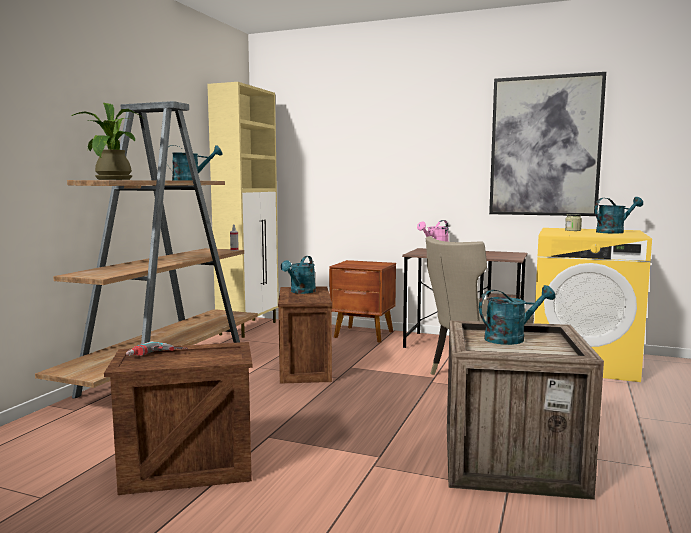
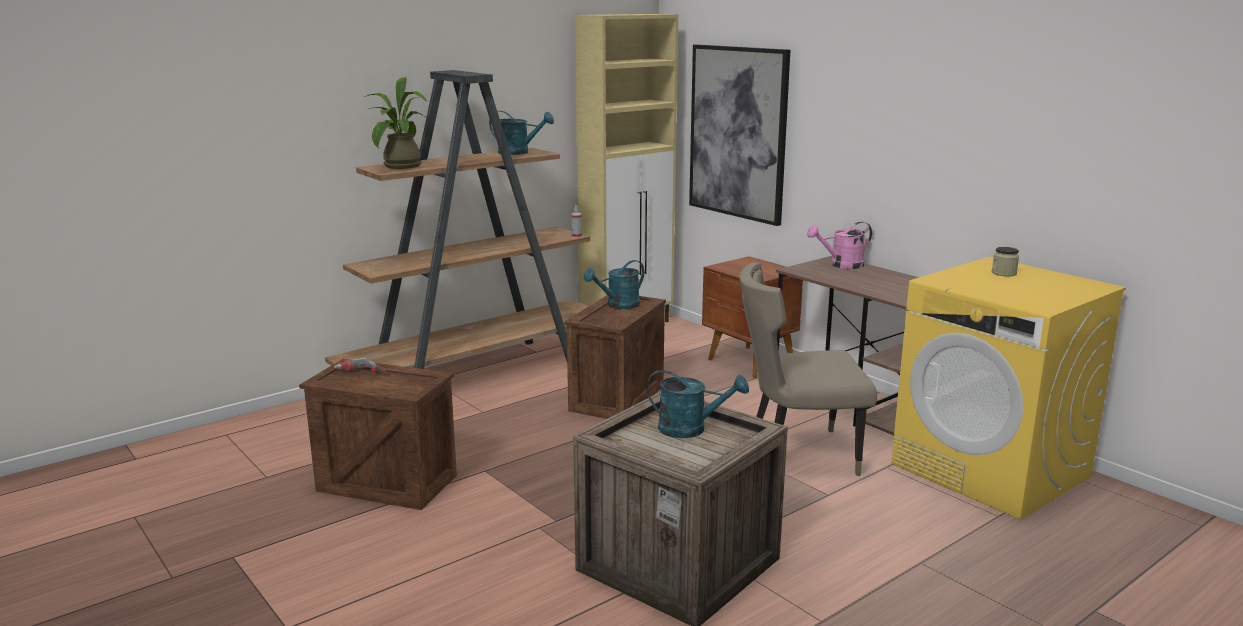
camera: 30 degrees right, 10 degrees up
picture [489,72,606,216] -> picture moved to [689,44,790,226]
turquoise watering can [595,197,643,233] -> none

